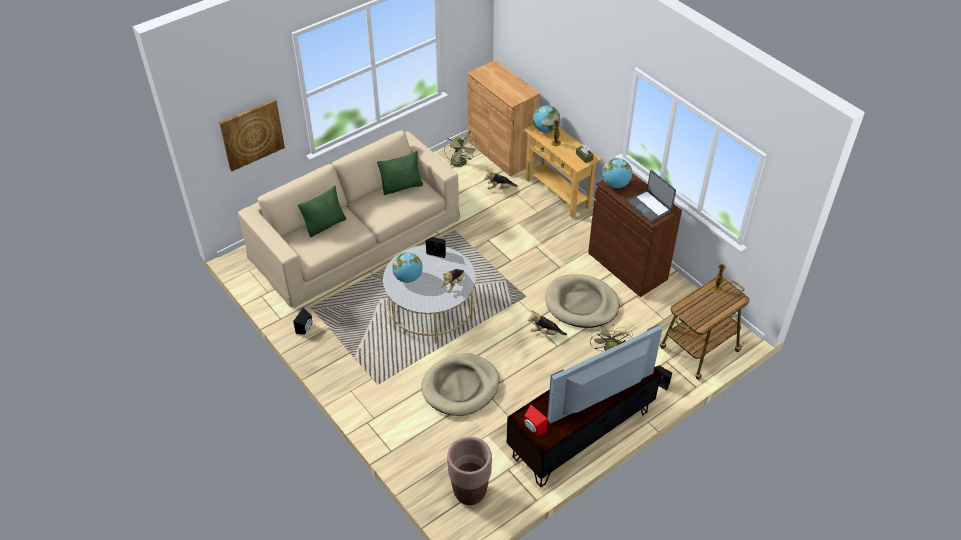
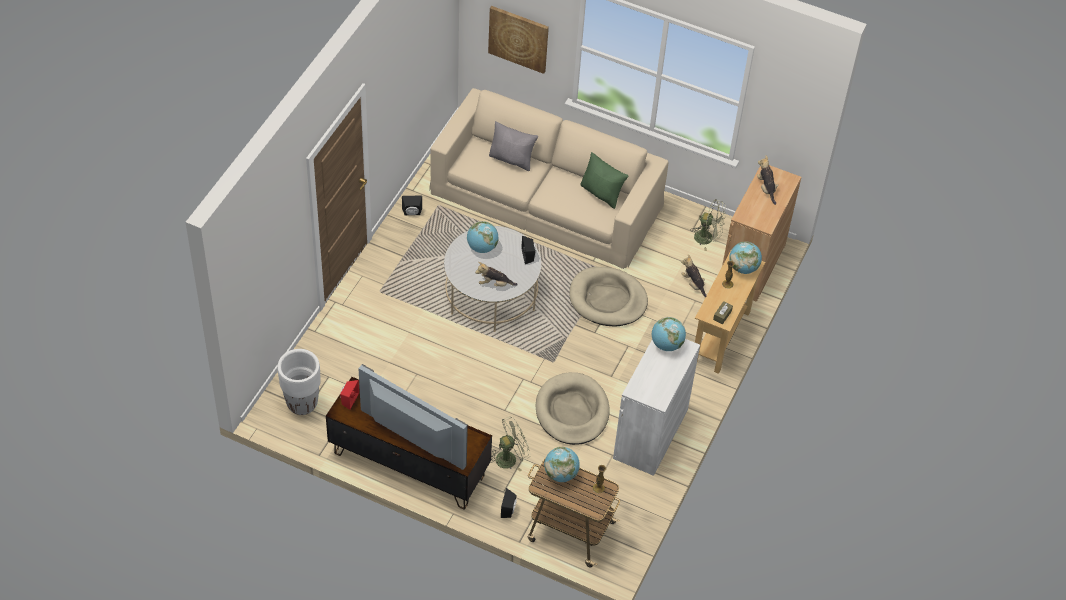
camera: 60 degrees right, 5 degrees up
green pillow [298,185,346,237] -> grey pillow [489,121,538,171]
beige dog bed [421,353,499,416] -> beige dog bed moved to [569,267,648,327]
green fan [444,129,479,167] -> green fan turned 105 degrees counterclockwise [690,199,726,251]
brown planter [447,437,492,505] -> white planter [277,349,321,415]
plush toy [528,310,567,335] -> plush toy moved to [757,156,778,205]
brown cabinet [588,173,682,297] -> white cabinet [613,339,700,476]
laptop [627,170,676,222] -> none
none -> globe [544,447,580,482]

